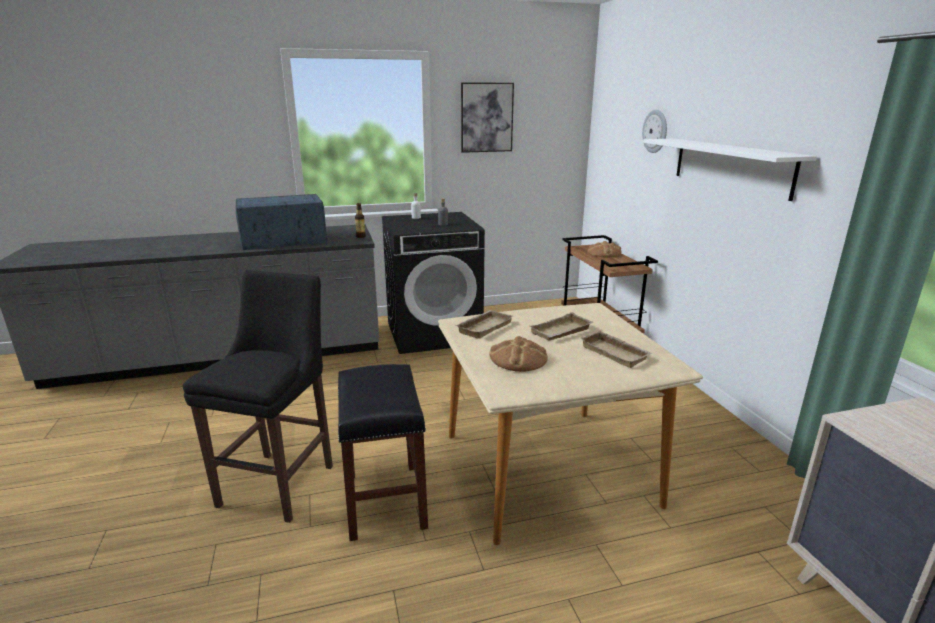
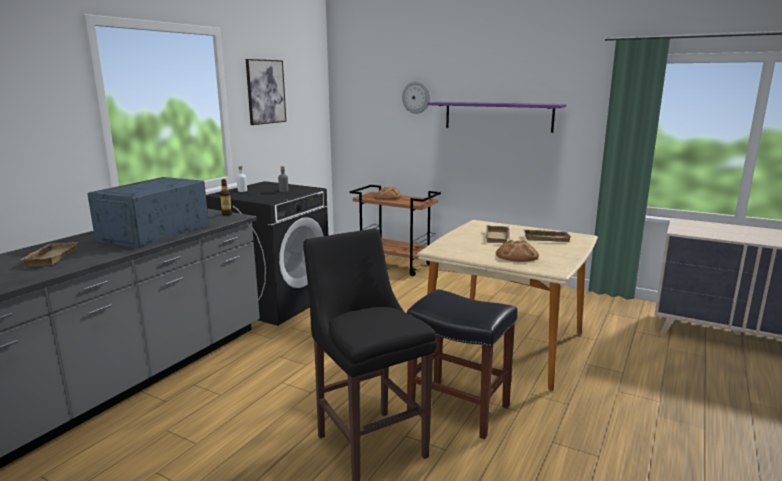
camera: 45 degrees left, 5 degrees down
beige tray [455,310,513,339] -> beige tray moved to [19,242,78,266]
white shelf [643,139,817,201] -> purple shelf [427,102,567,133]

